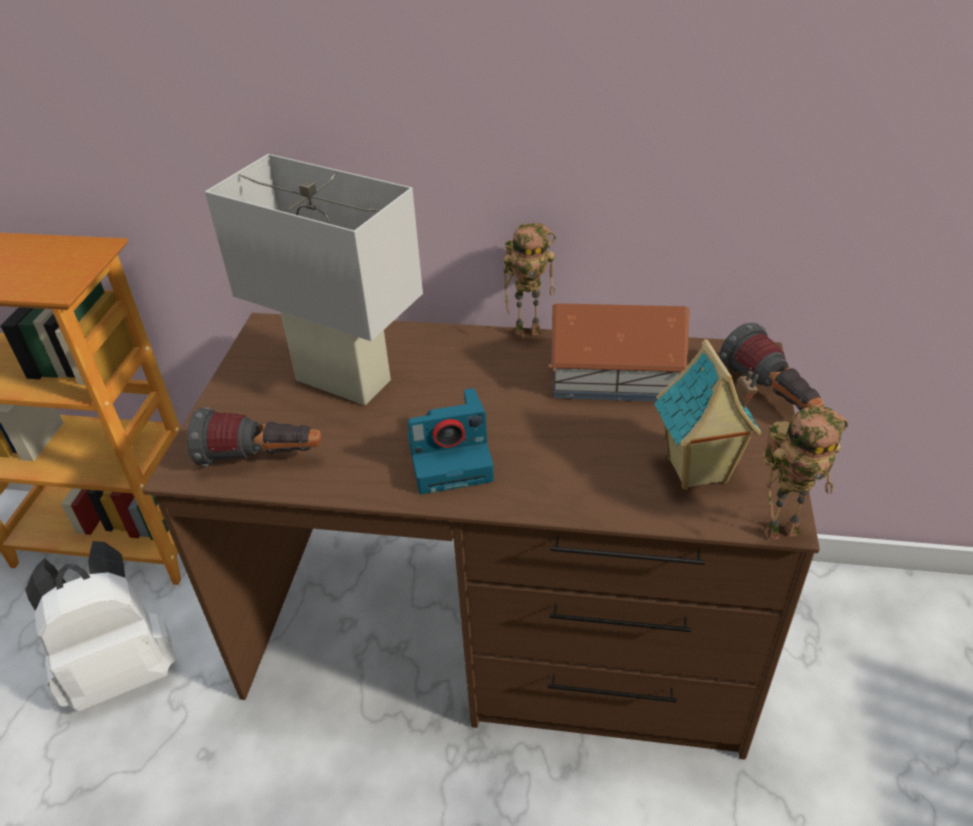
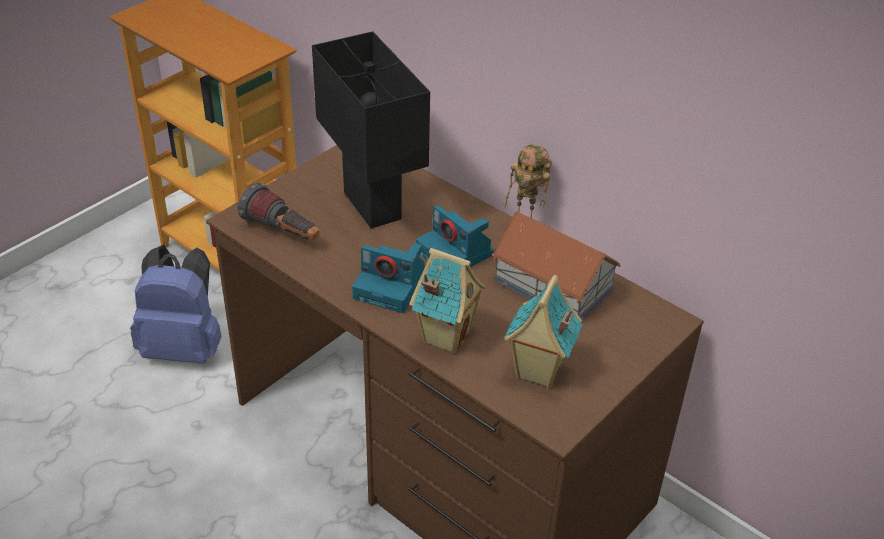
camera: 30 degrees right, 0 degrees up
white backpack [25,541,176,712] -> blue backpack [130,244,221,364]
white table lamp [205,154,423,405] -> black table lamp [312,31,430,228]
flashlight [720,323,824,410] -> none
toy robot [762,406,848,540] -> none
none -> toy house [409,248,486,354]
none -> camera [416,205,493,267]

